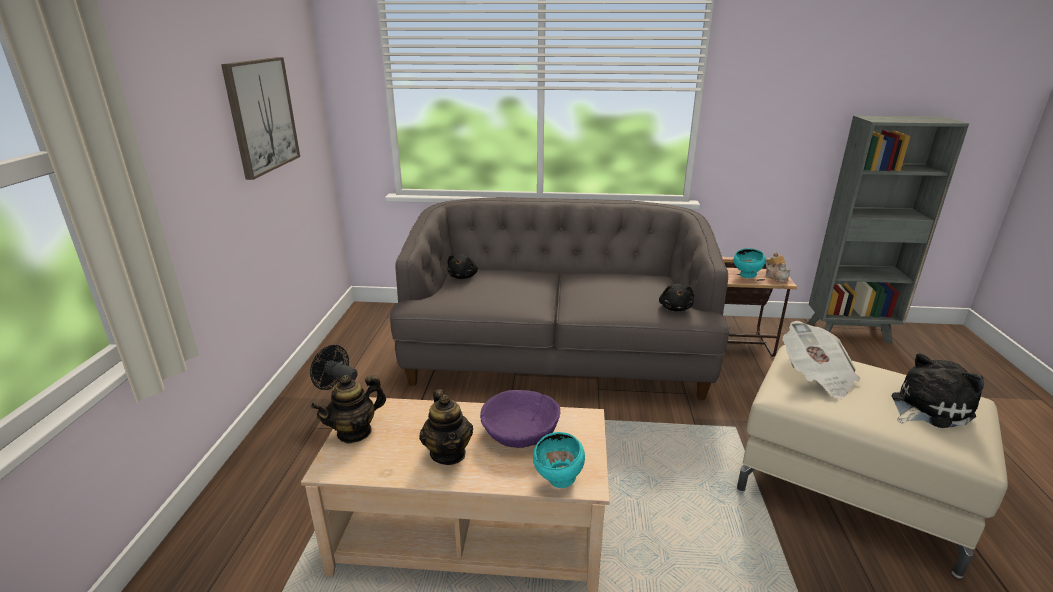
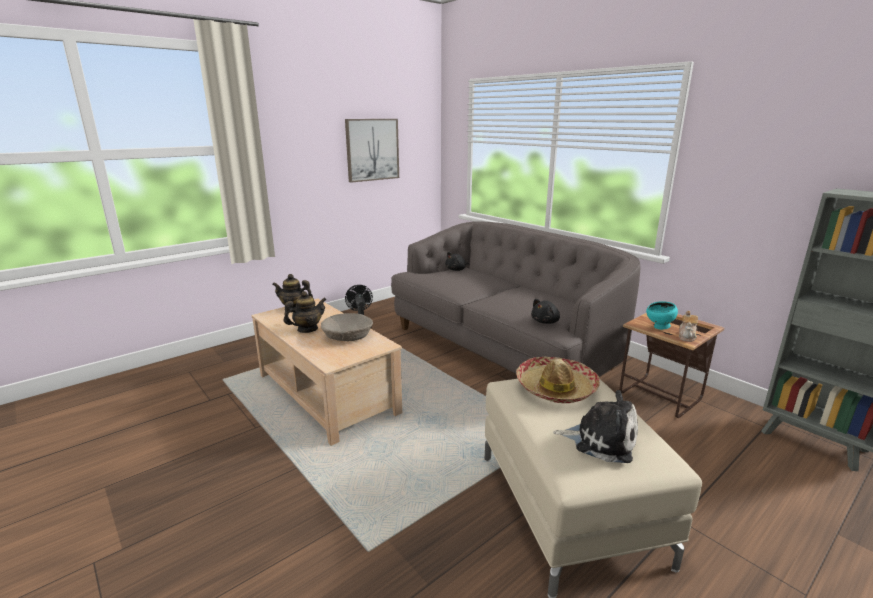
camera: 45 degrees right, 5 degrees down
teapot [419,389,473,465] -> teapot turned 150 degrees counterclockwise [283,291,327,333]
purple bowl [480,390,560,448] -> beige bowl [321,313,373,341]
turquoise bowl [533,432,585,488] -> none
newspaper [783,321,860,400] -> hat [516,356,600,403]

